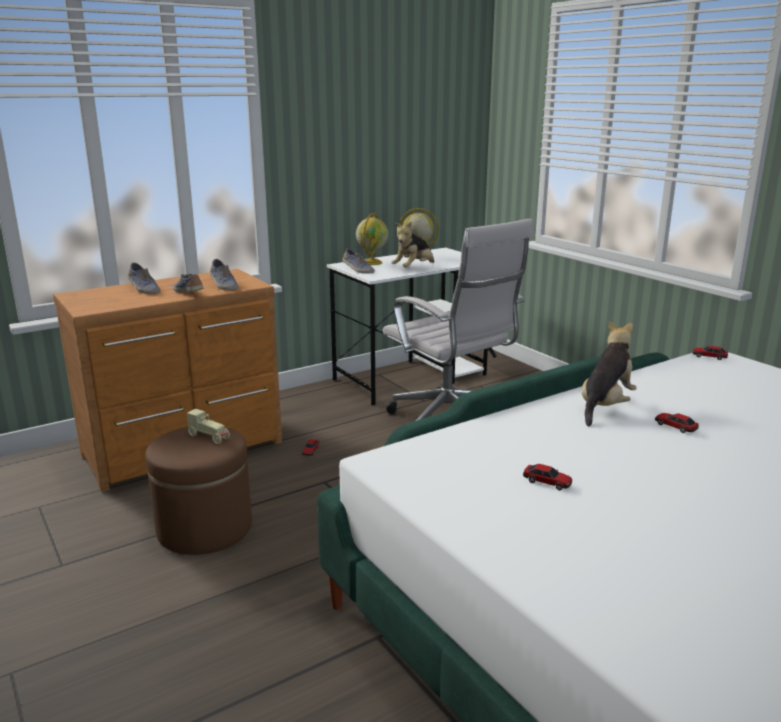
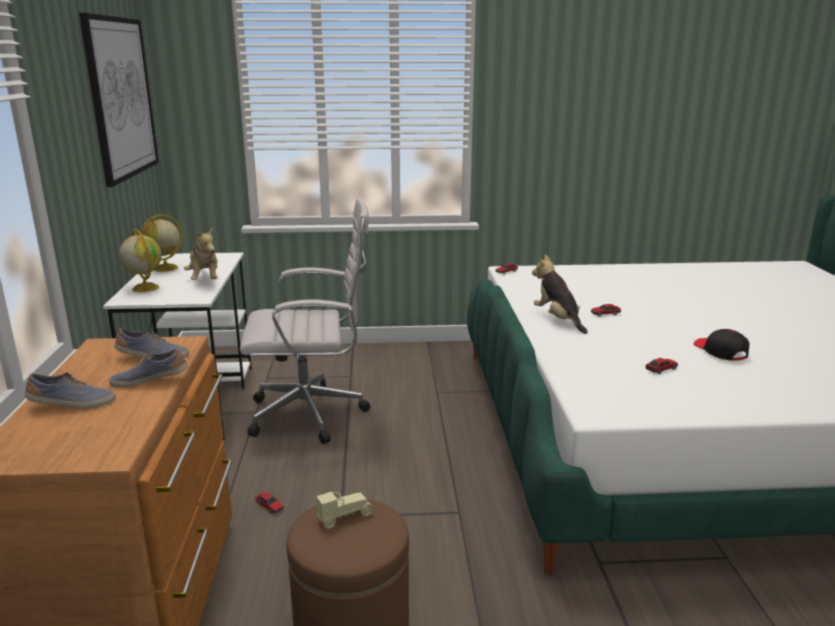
camera: 60 degrees left, 0 degrees up
shoe [342,248,375,274] -> none
none -> picture [79,13,159,187]
none -> black cap [693,329,749,361]

